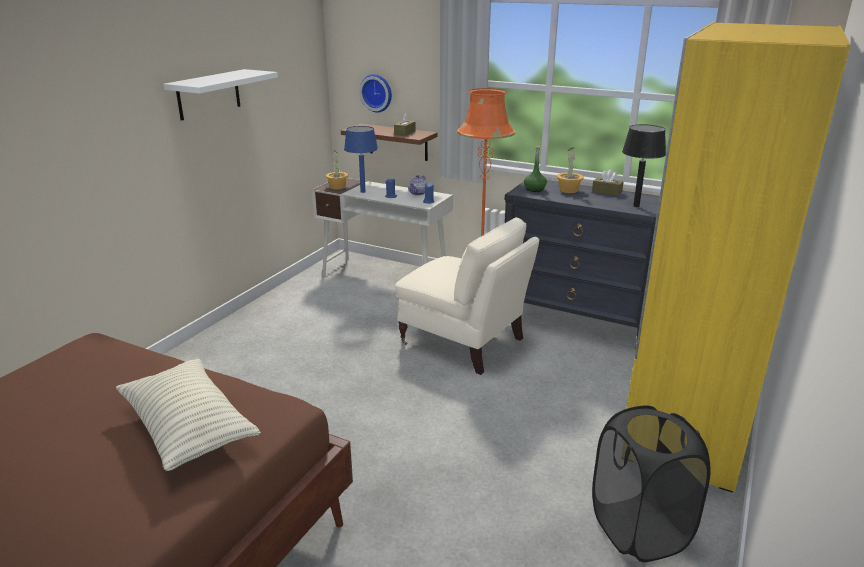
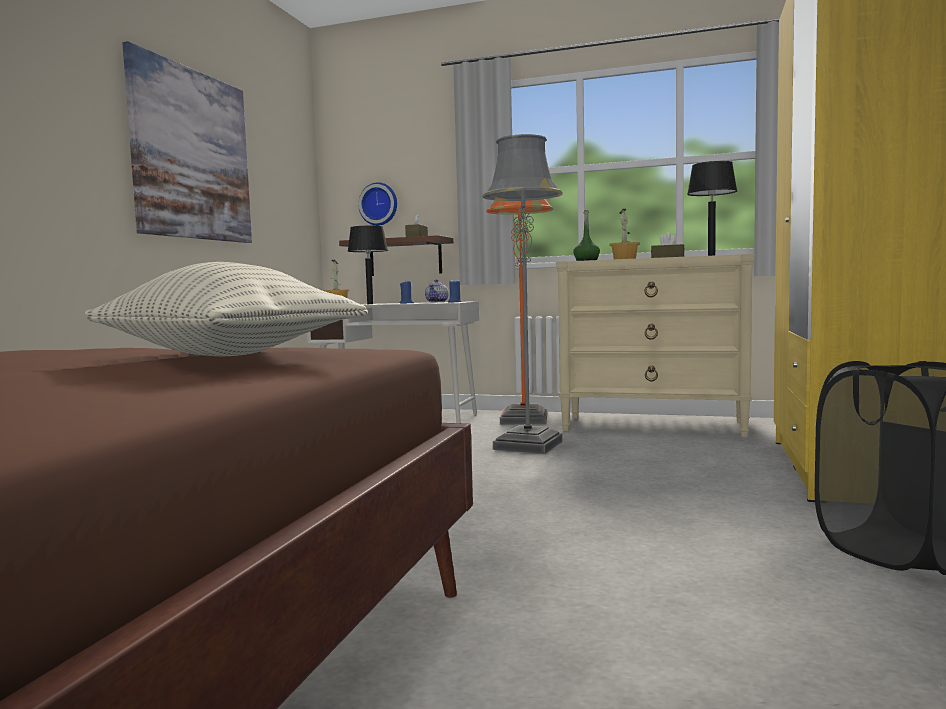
camera: 10 degrees left, 20 degrees down
white shelf [163,69,278,121] -> picture [123,41,252,243]
blue table lamp [344,126,378,193] -> black table lamp [348,226,388,304]
beige armchair [395,217,539,375] -> grey floor lamp [483,134,563,454]
black dresser [504,180,659,350] -> beige dresser [556,254,754,438]

